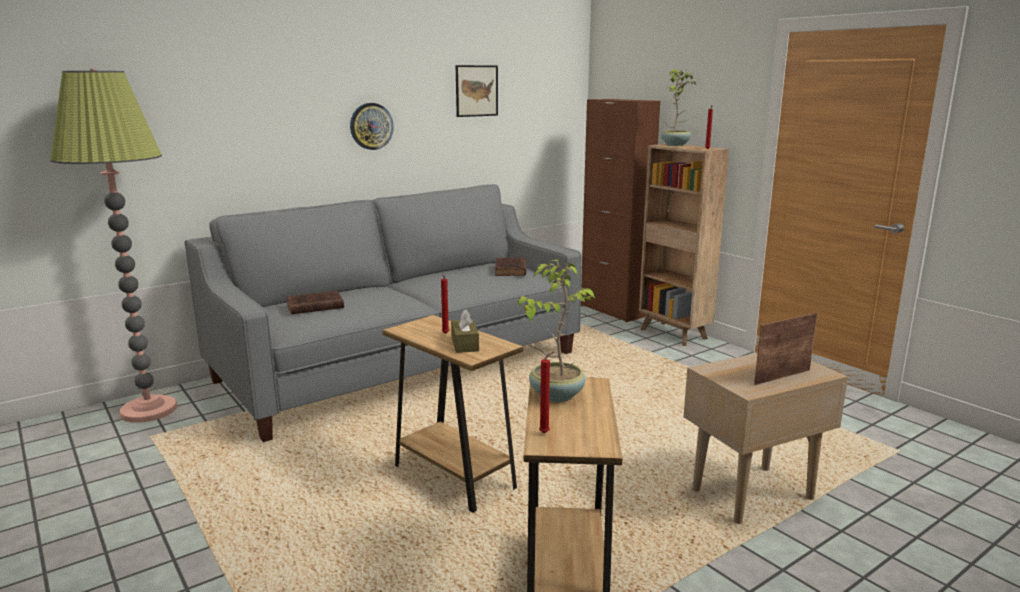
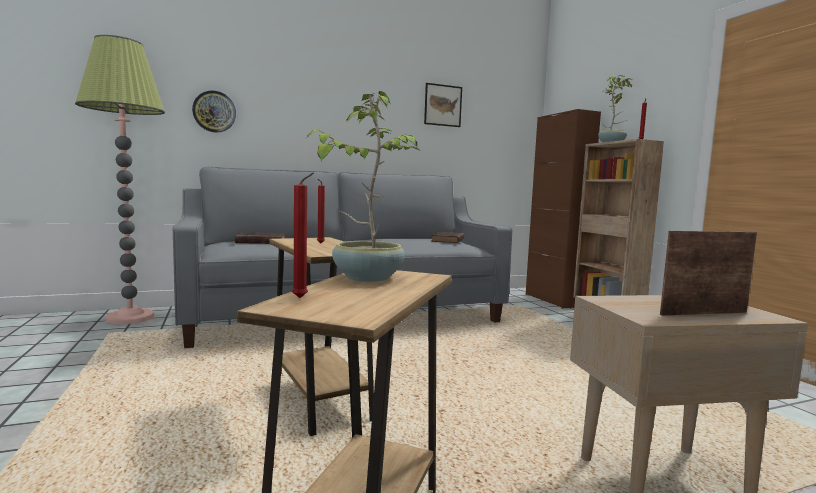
camera: 15 degrees right, 10 degrees down
wall clock [350,103,394,150] -> wall clock moved to [192,90,236,133]
brown tissue box [451,310,479,353] -> none

